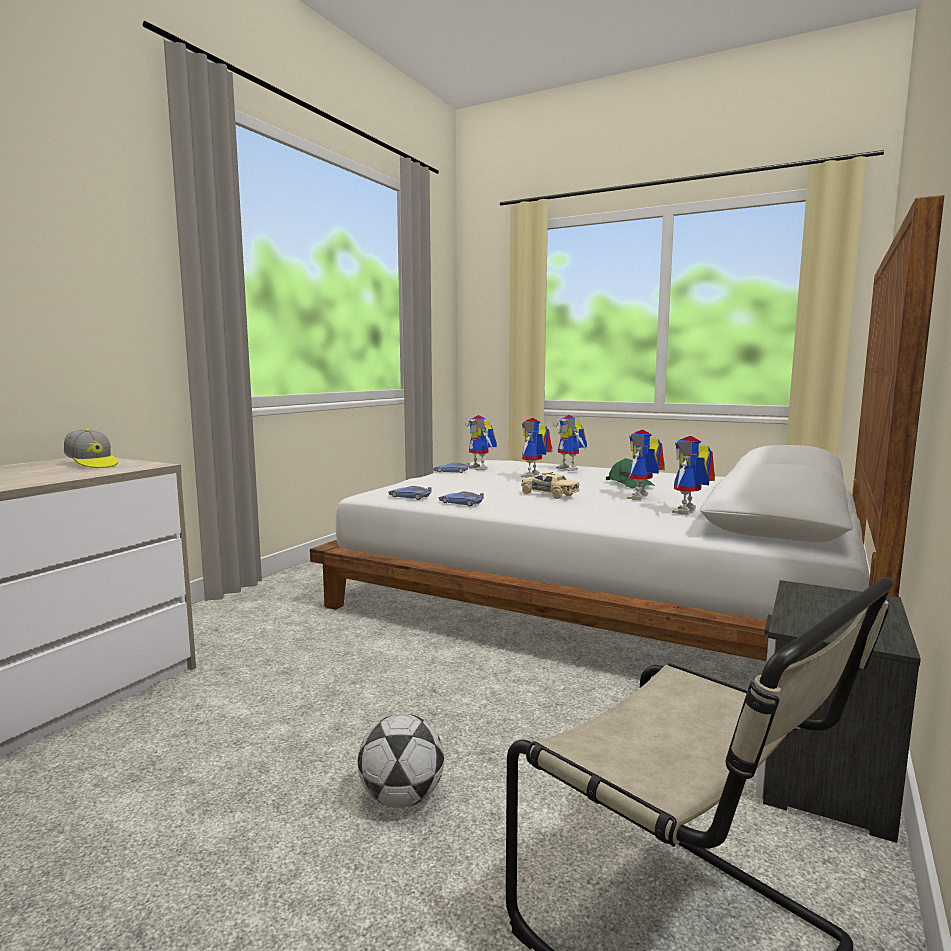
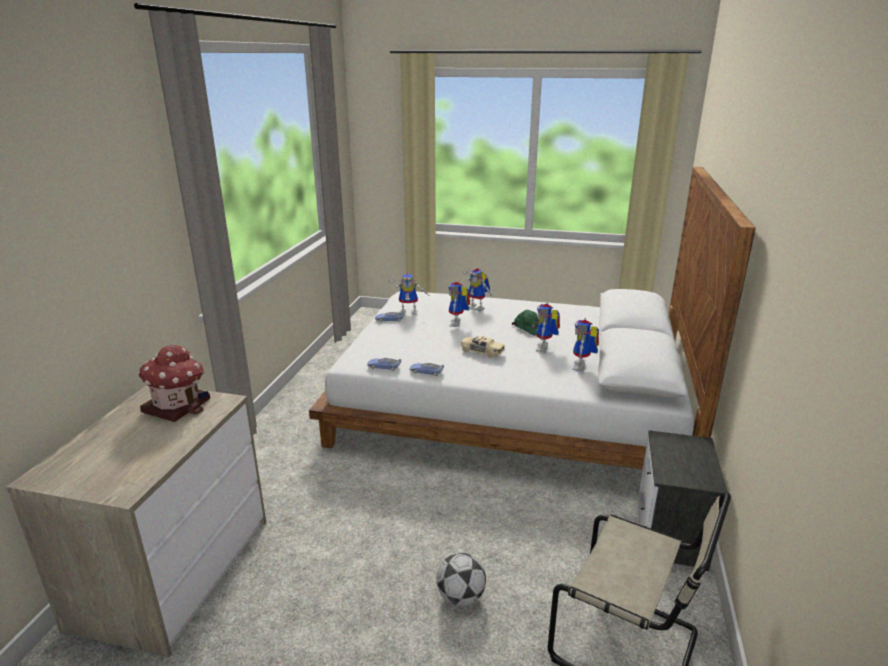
camera: 15 degrees left, 15 degrees up
cap [64,429,118,468] -> toy house [138,345,210,422]
toy robot [465,415,497,470] -> toy robot turned 45 degrees counterclockwise [388,273,431,314]

